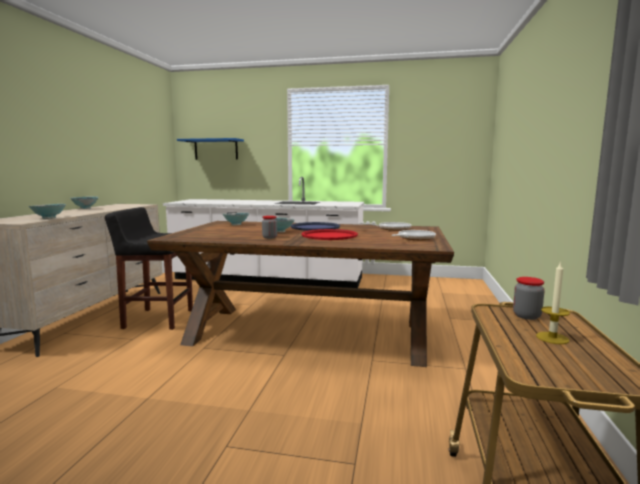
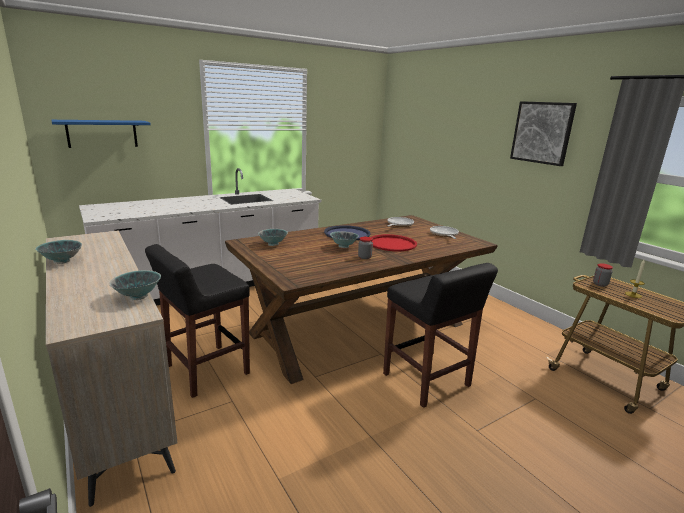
camera: 45 degrees left, 10 degrees up
none -> black stool [383,263,498,408]
none -> picture [510,101,577,166]

